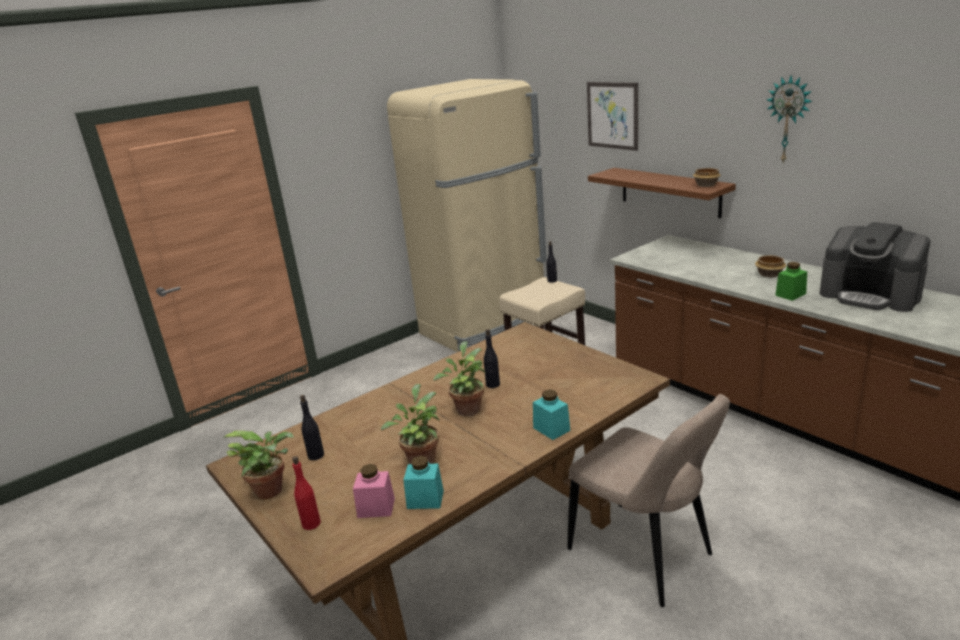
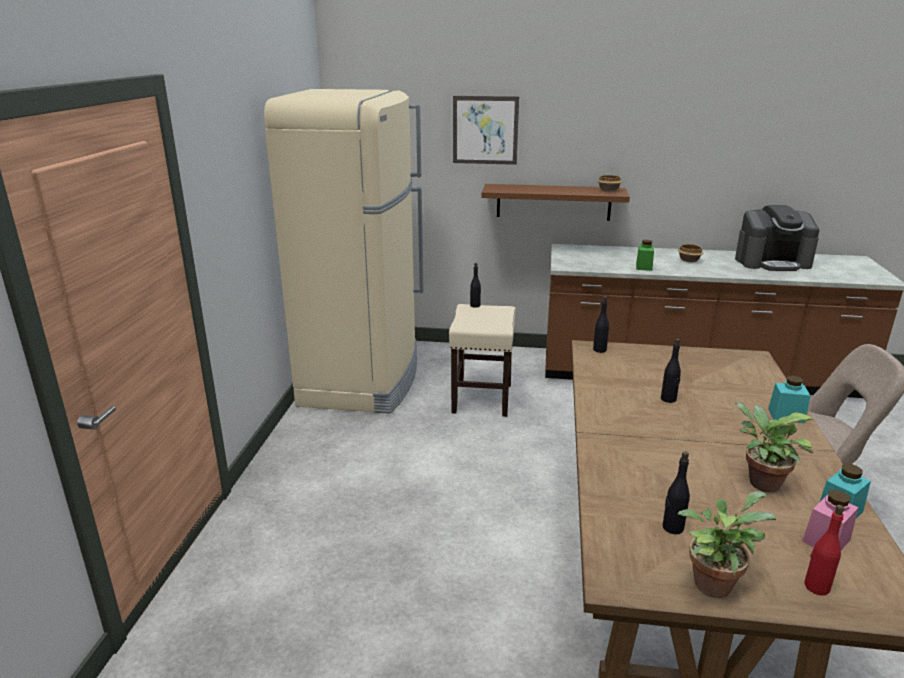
camera: 45 degrees left, 0 degrees up
potted plant [433,341,486,416] -> none
wall clock [767,75,813,163] -> none
green jar [775,262,807,301] -> green jar moved to [636,240,654,271]
none -> black bottle [593,296,609,353]

